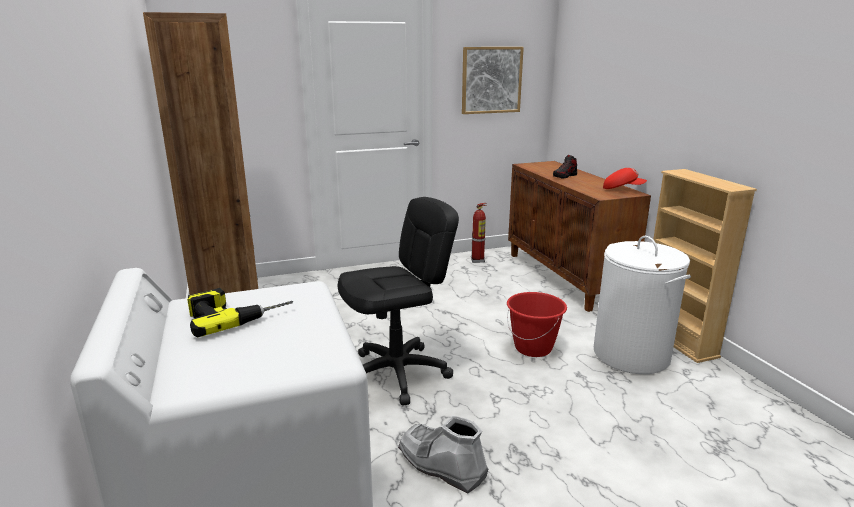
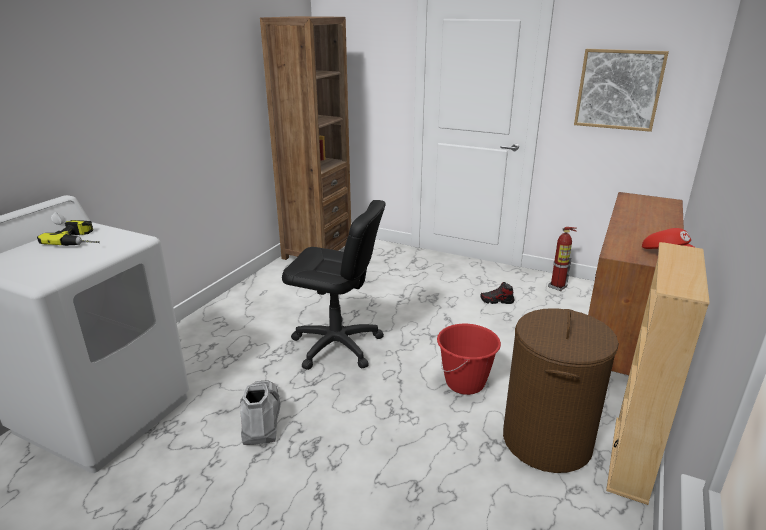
camera: 45 degrees right, 5 degrees up
shoe [553,155,577,179] -> shoe moved to [480,282,514,304]
white laundry basket [594,236,691,374] -> brown laundry basket [503,308,619,473]

